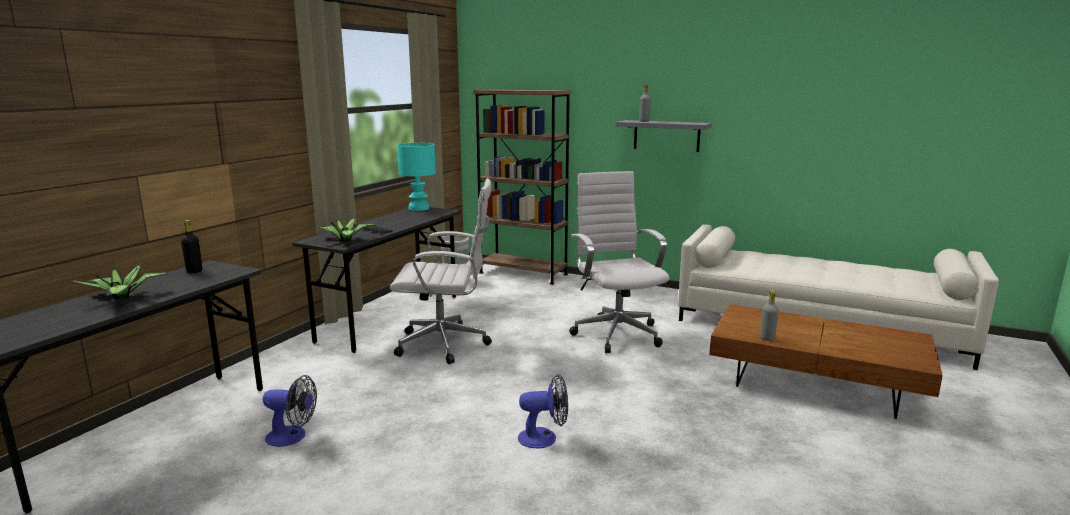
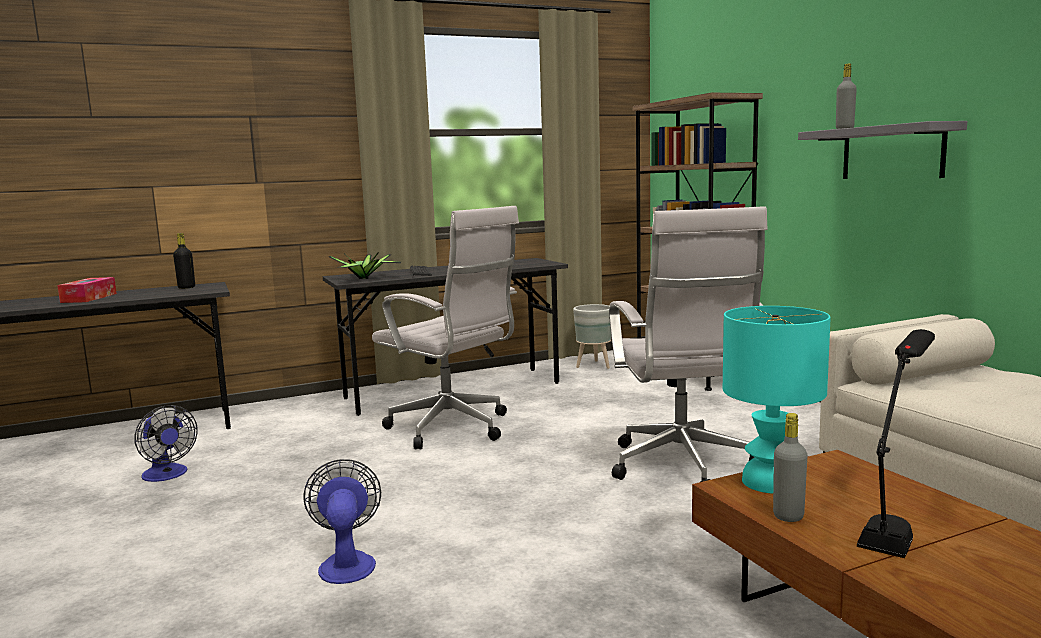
camera: 40 degrees right, 5 degrees down
potted plant [71,265,169,300] -> tissue box [57,277,117,303]
turquoise table lamp [397,143,436,211] -> turquoise table lamp moved to [723,306,831,494]
fan [518,374,568,448] -> fan turned 135 degrees counterclockwise [303,459,381,584]
white office chair [569,171,669,353] -> white office chair turned 150 degrees clockwise [609,206,767,482]
none -> black table lamp [857,329,935,558]

